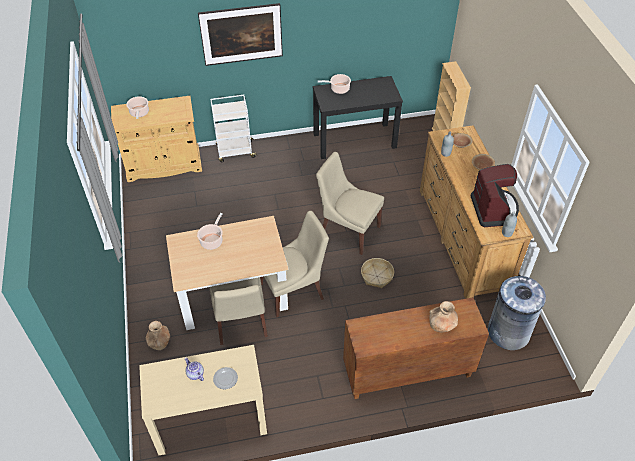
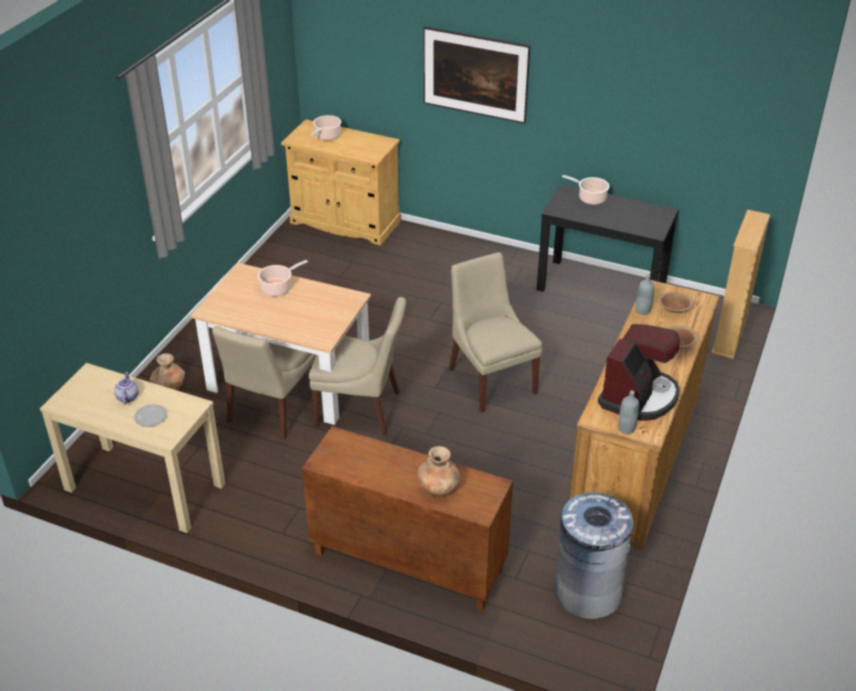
camera: 35 degrees right, 10 degrees down
white cart [210,95,257,162] -> none
basket [361,258,394,288] -> none

